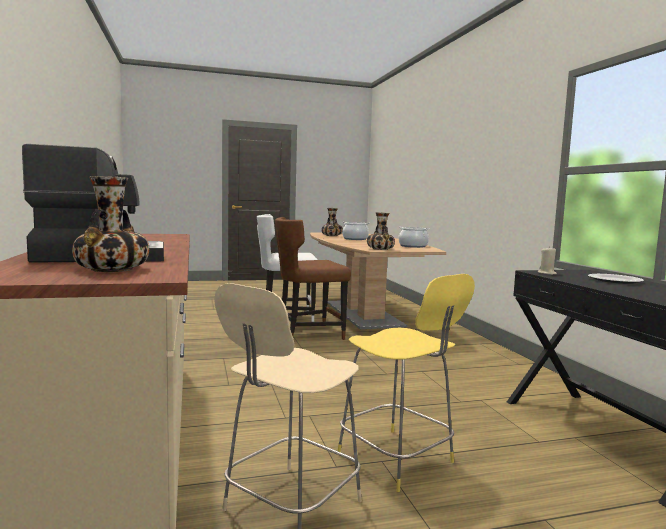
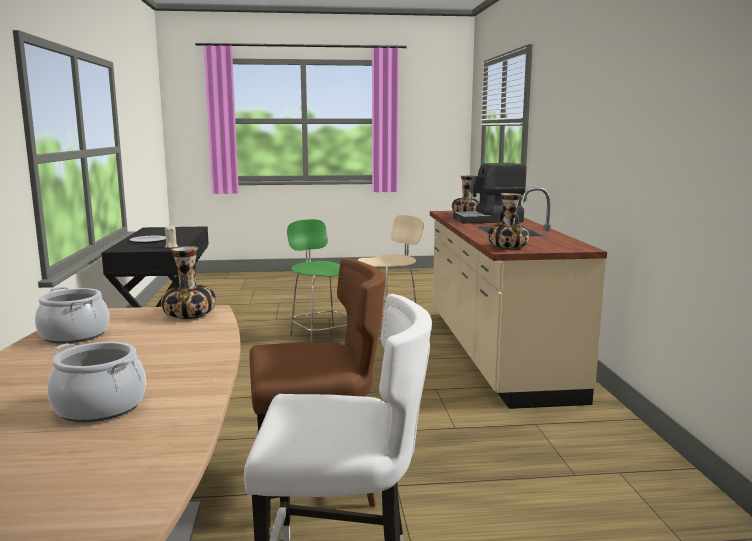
camera: 170 degrees left, 5 degrees up
vase [321,208,343,236] -> vase moved to [488,193,529,249]
yellow stool [337,274,475,492] -> green stool [287,219,347,342]

